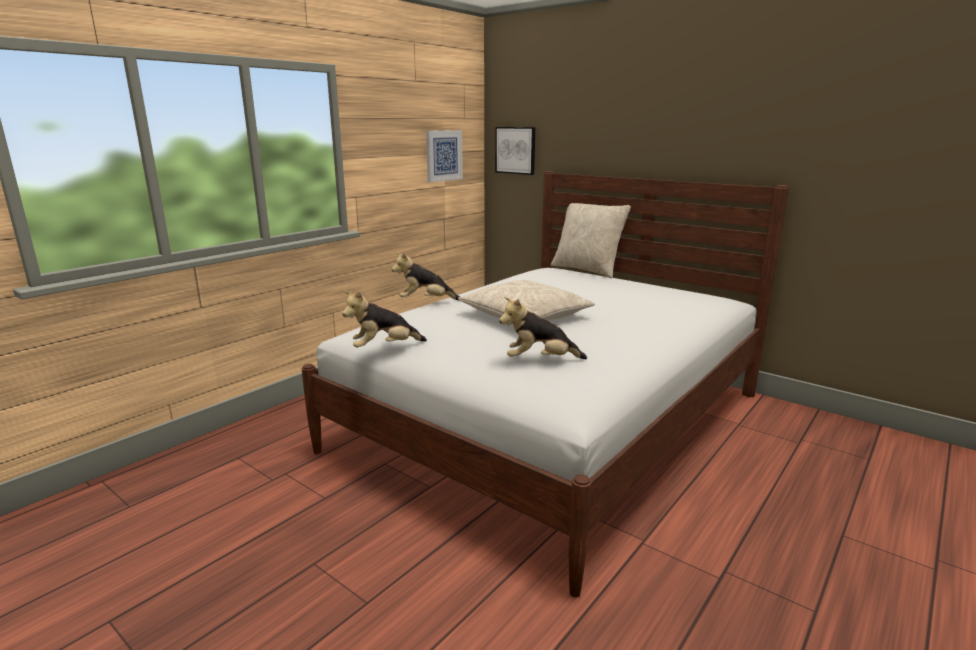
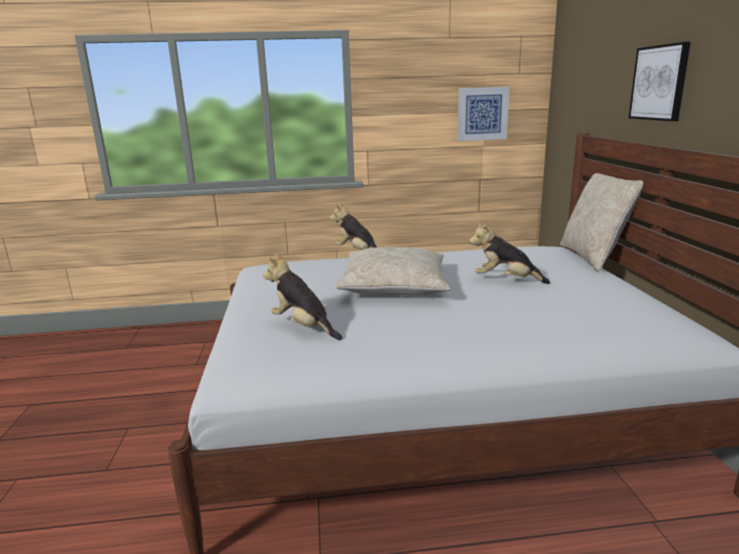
camera: 45 degrees right, 0 degrees up
plush toy [342,291,427,347] -> plush toy moved to [469,222,550,284]
picture [495,127,535,175] -> picture moved to [629,42,691,121]

